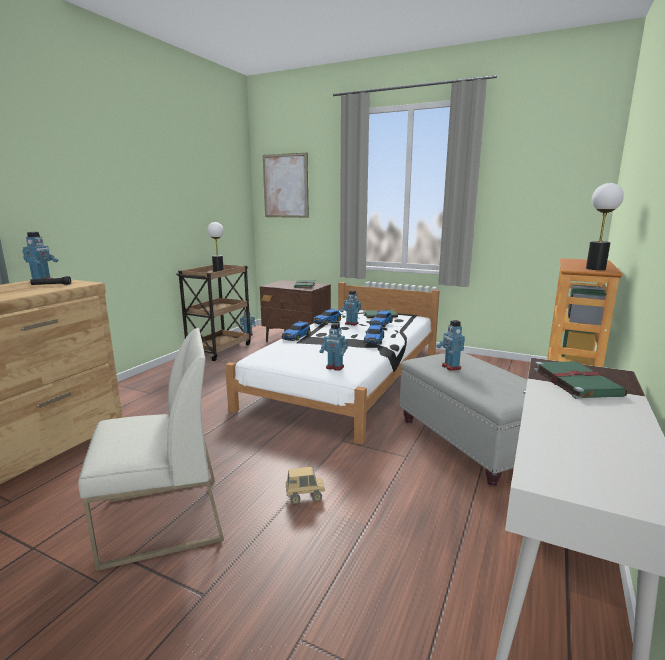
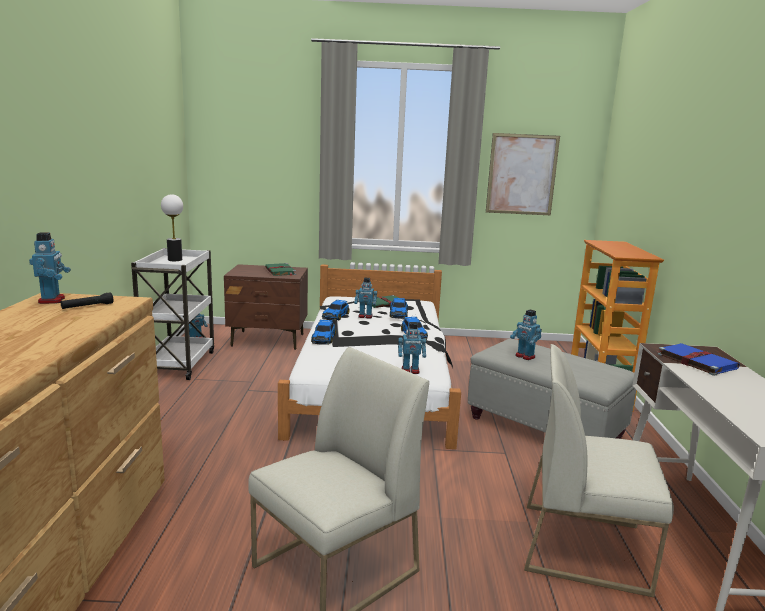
camera: 25 degrees left, 0 degrees up
brown cart [176,264,251,361] -> white cart [131,248,214,380]
picture [263,153,309,218] -> picture moved to [486,133,560,215]
toy truck [285,467,325,504] -> none
green book [534,361,628,399] -> blue book [658,343,740,376]
table lamp [586,183,624,270] -> none
none -> white chair [524,344,674,597]

